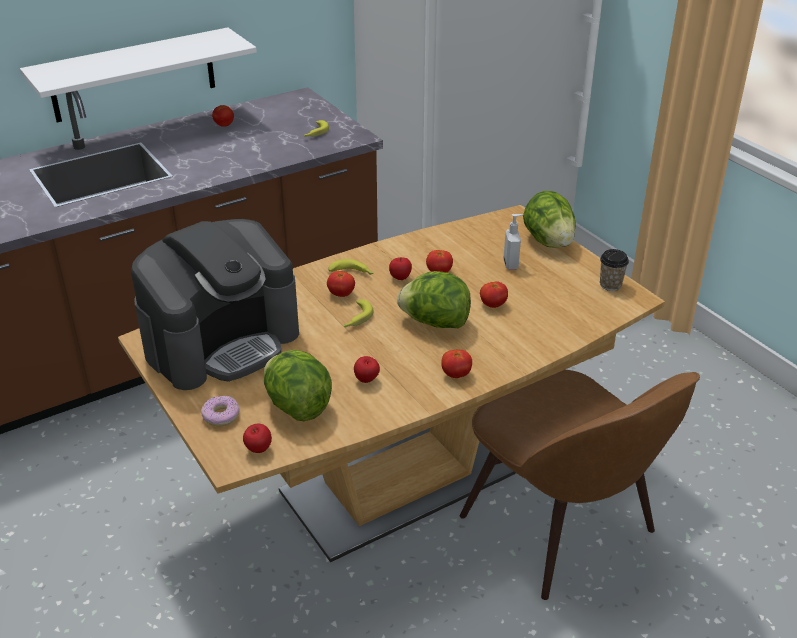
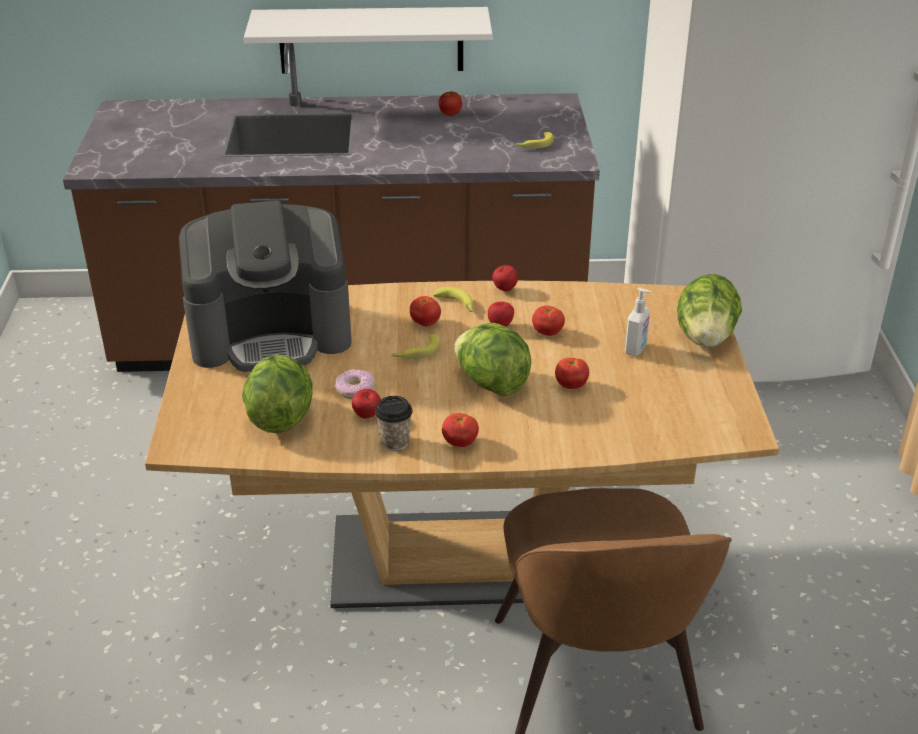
camera: 30 degrees right, 0 degrees up
donut [201,396,240,426] -> donut moved to [335,369,375,399]
apple [243,424,272,453] -> apple moved to [492,265,518,291]
cup [600,249,629,291] -> cup moved to [375,396,412,451]

